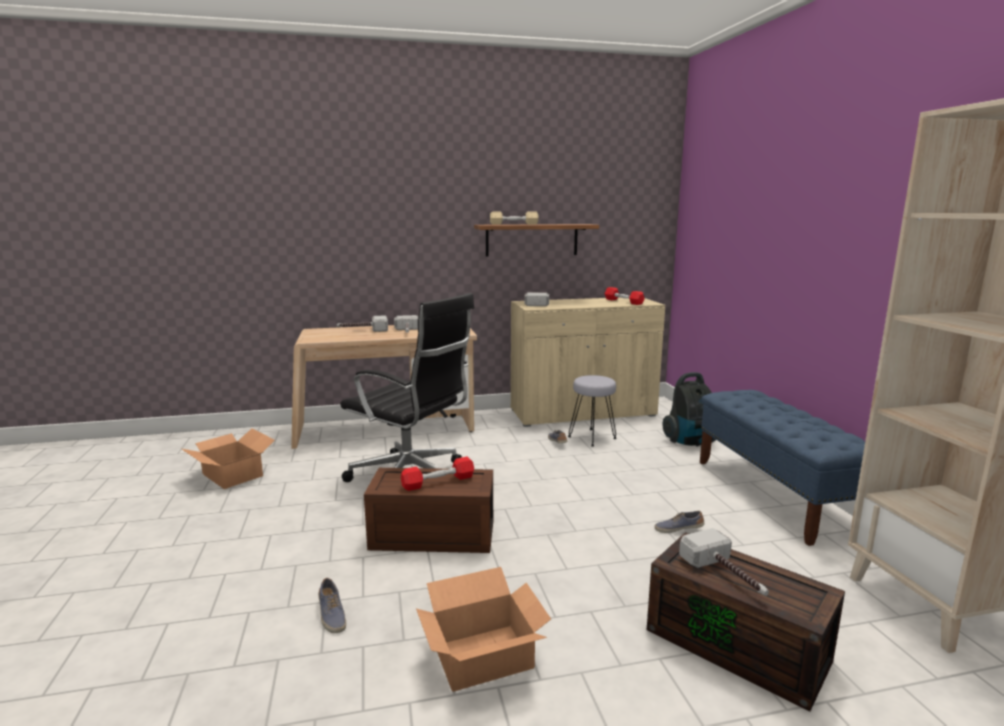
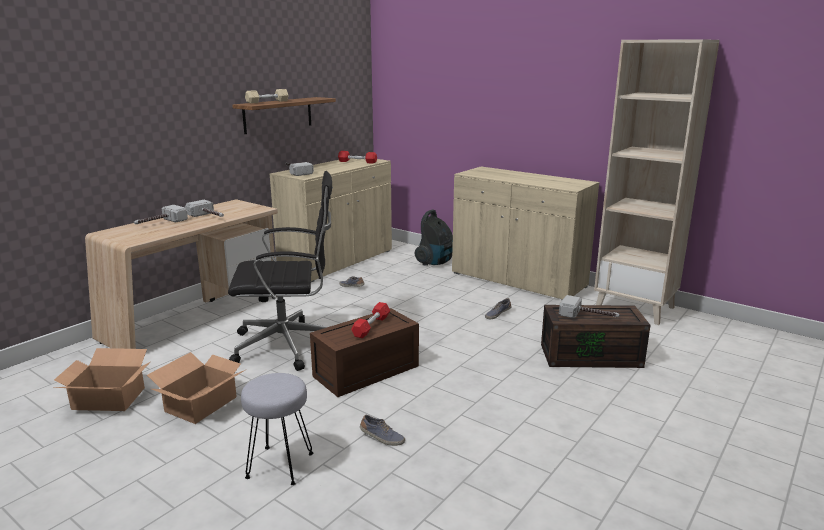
camera: 40 degrees left, 5 degrees up
cardboard box [416,567,551,692] -> cardboard box moved to [147,352,245,424]
grey stool [568,375,617,447] -> grey stool moved to [241,373,313,485]
blue bench [700,390,865,546] -> beige cabinet [452,167,599,301]

